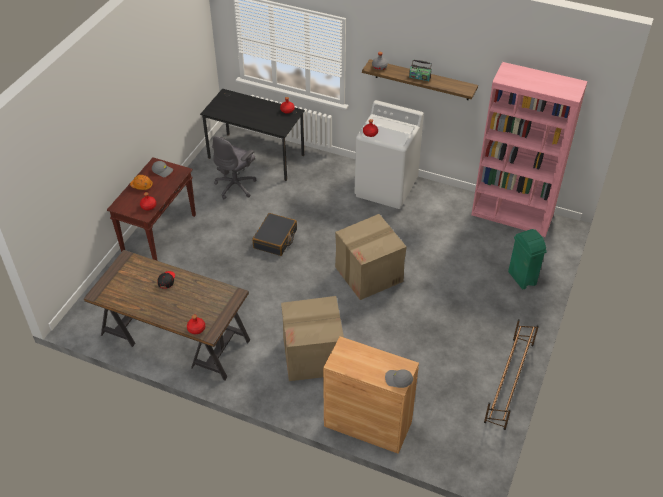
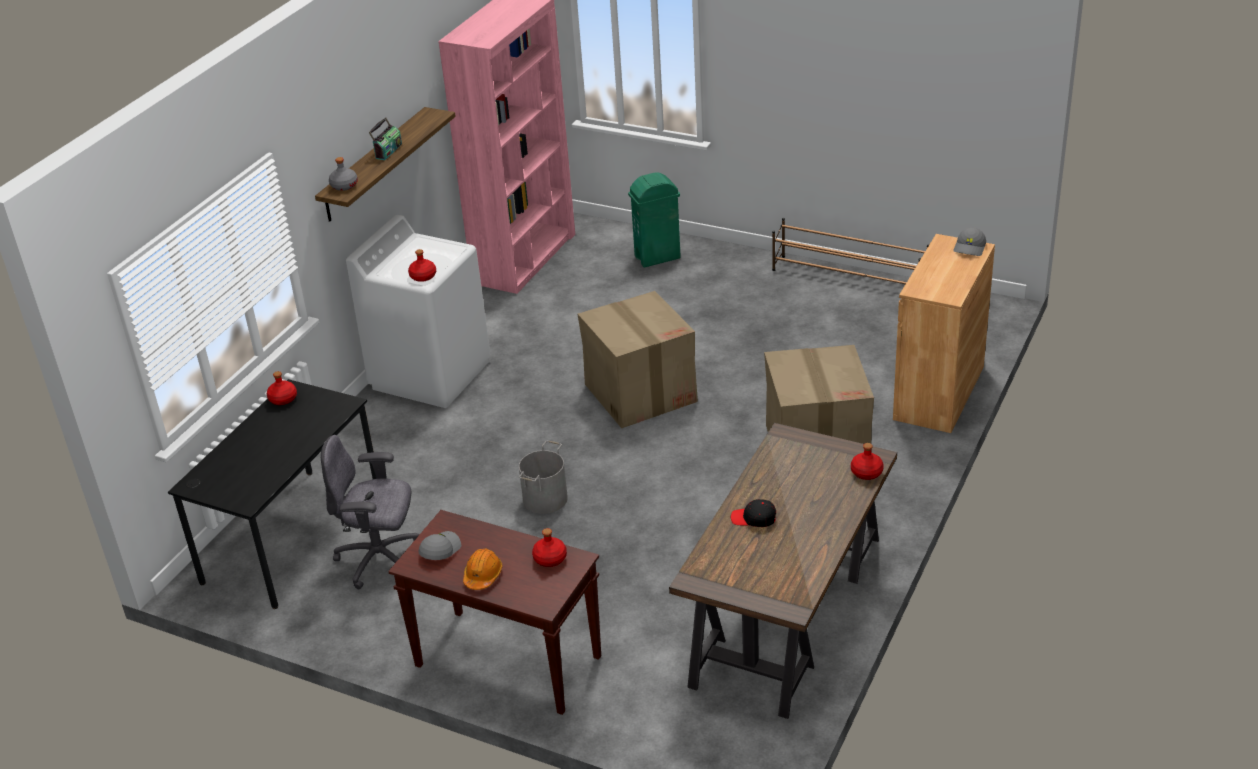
camera: 85 degrees left, 10 degrees down
grey office chair [212,136,256,199] -> grey office chair turned 150 degrees clockwise [321,435,419,589]
black suitcase [252,213,297,256] -> grey bucket [519,441,568,514]

